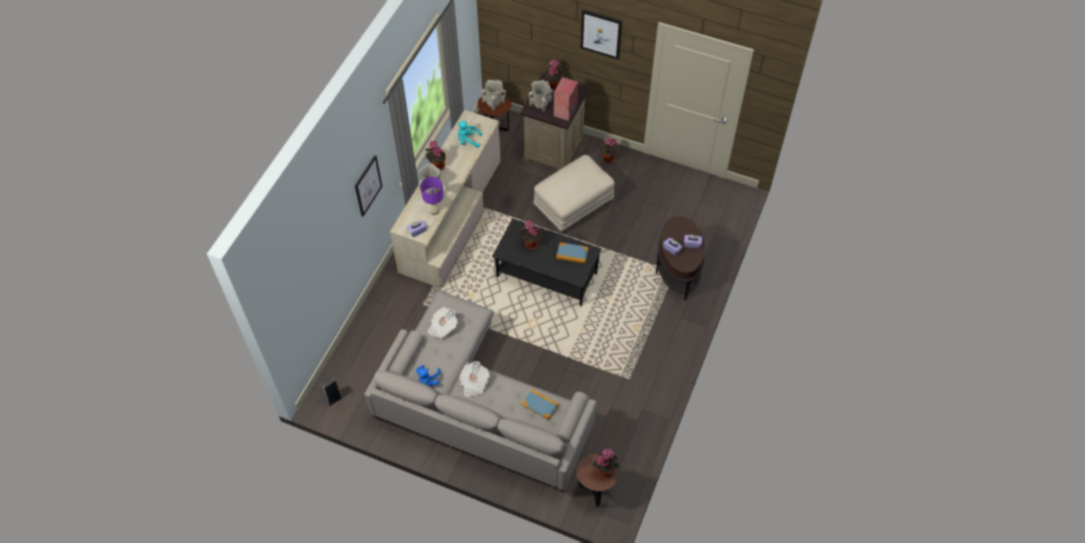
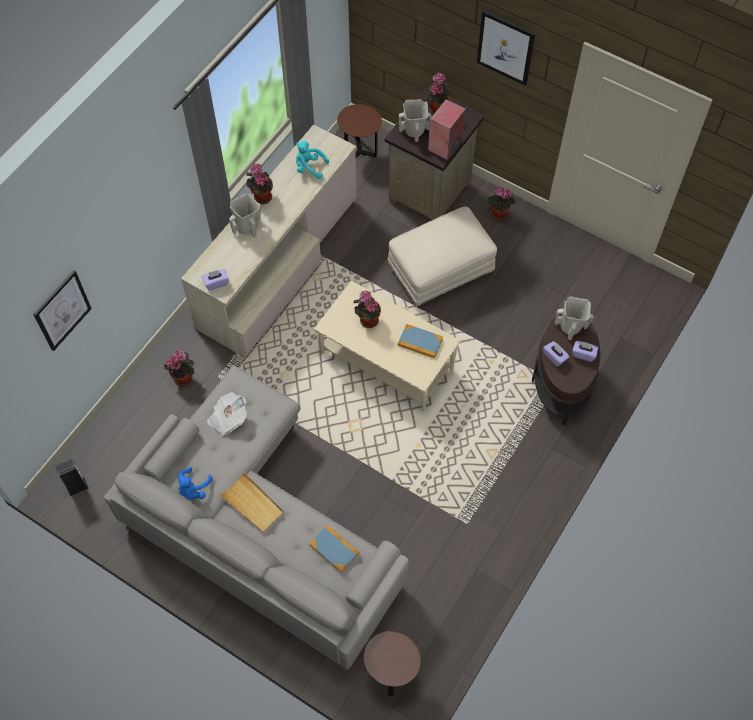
camera: 10 degrees right, 5 degrees up
picture [355,155,382,217] -> picture moved to [33,270,92,351]
purple table lamp [421,177,443,215] -> none
newspaper [459,361,490,397] -> beige tray [220,472,284,533]
beige vase [481,80,506,110] -> beige vase moved to [555,297,594,340]
black coffee table [492,218,602,306] -> beige coffee table [314,281,461,412]
potted plant [593,449,619,479] -> potted plant moved to [164,350,194,386]

